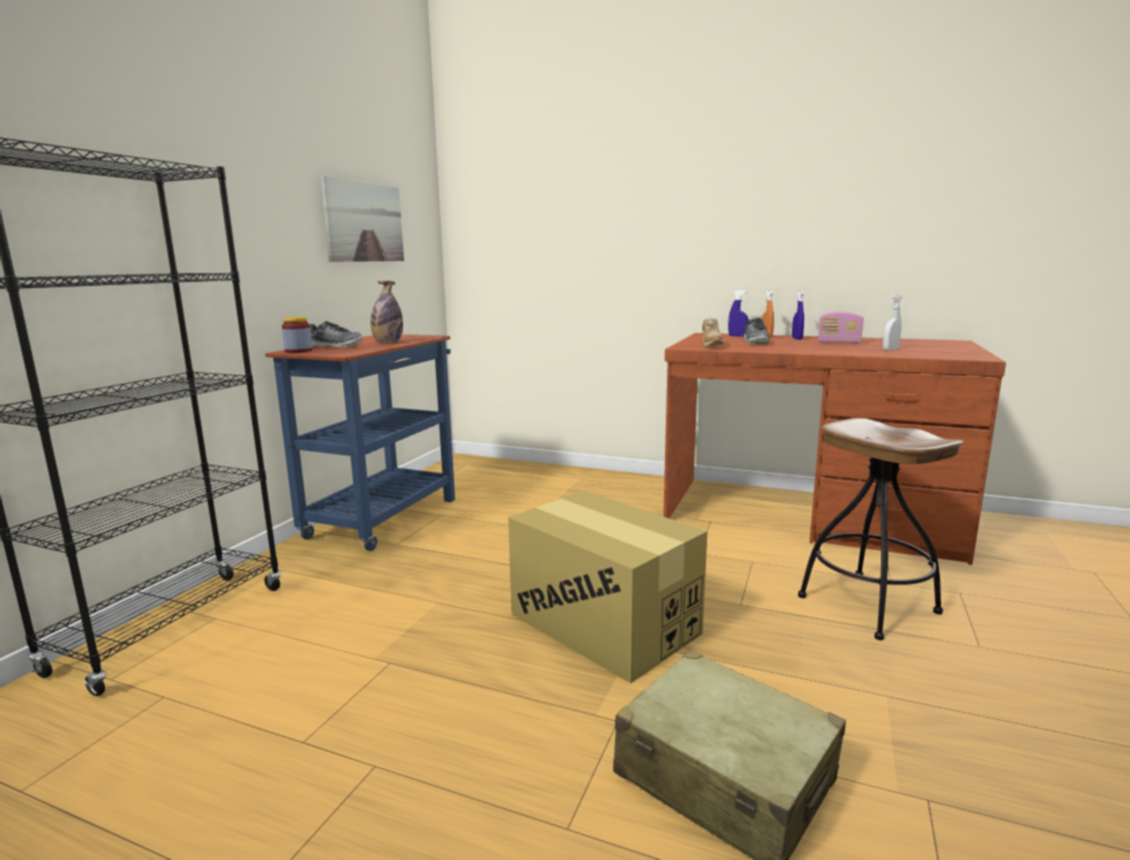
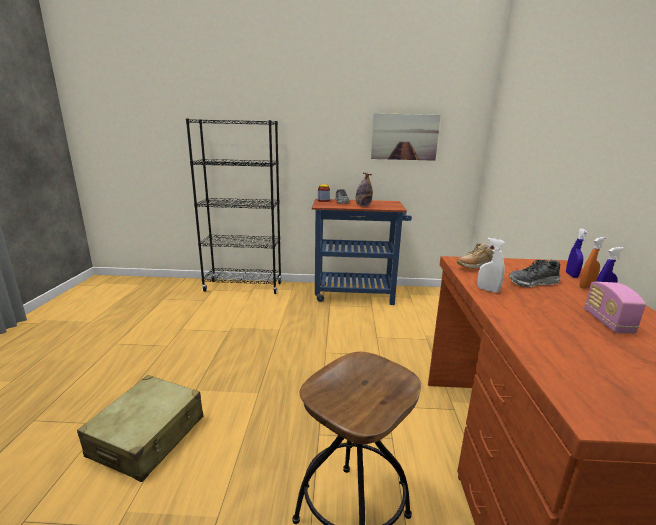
camera: 70 degrees right, 5 degrees up
cardboard box [508,491,707,683] -> none
white spray bottle [883,295,902,350] -> white spray bottle moved to [478,238,505,293]

